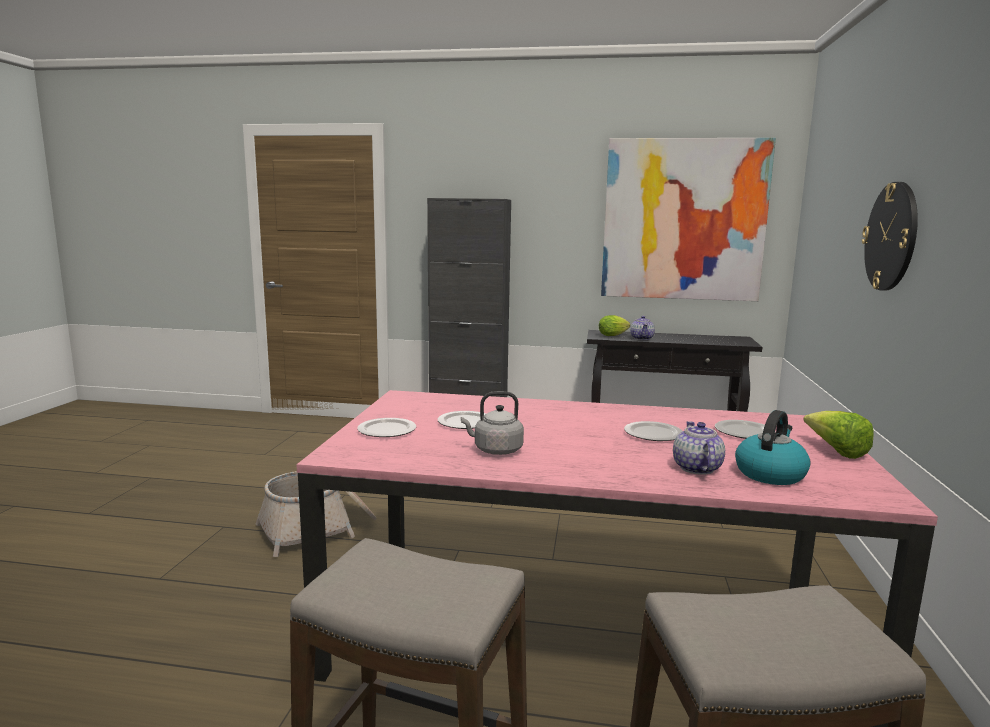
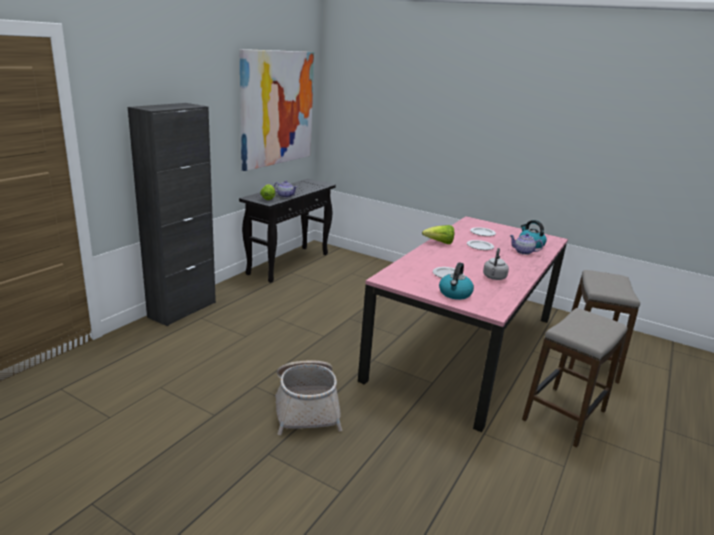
camera: 70 degrees left, 10 degrees up
plate [357,418,416,437] -> kettle [439,262,474,300]
lettuce [803,411,874,459] -> lettuce moved to [422,225,454,244]
wall clock [862,182,918,291] -> none

